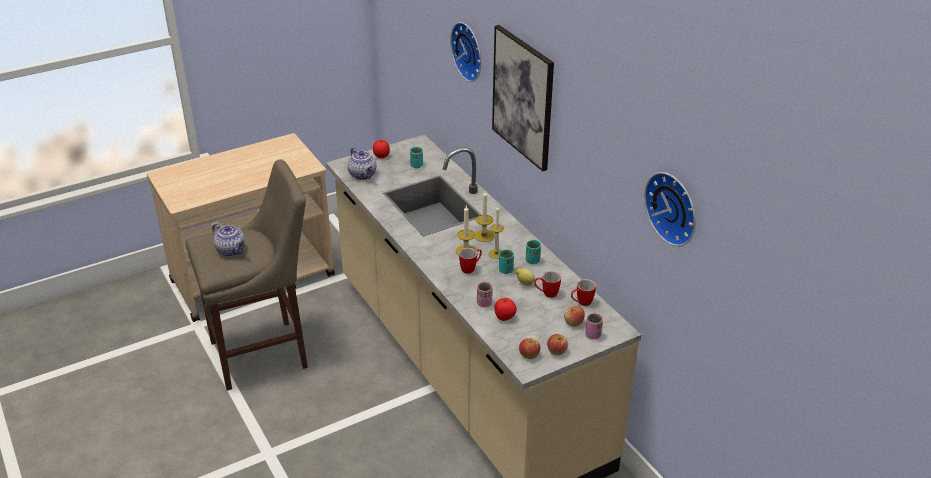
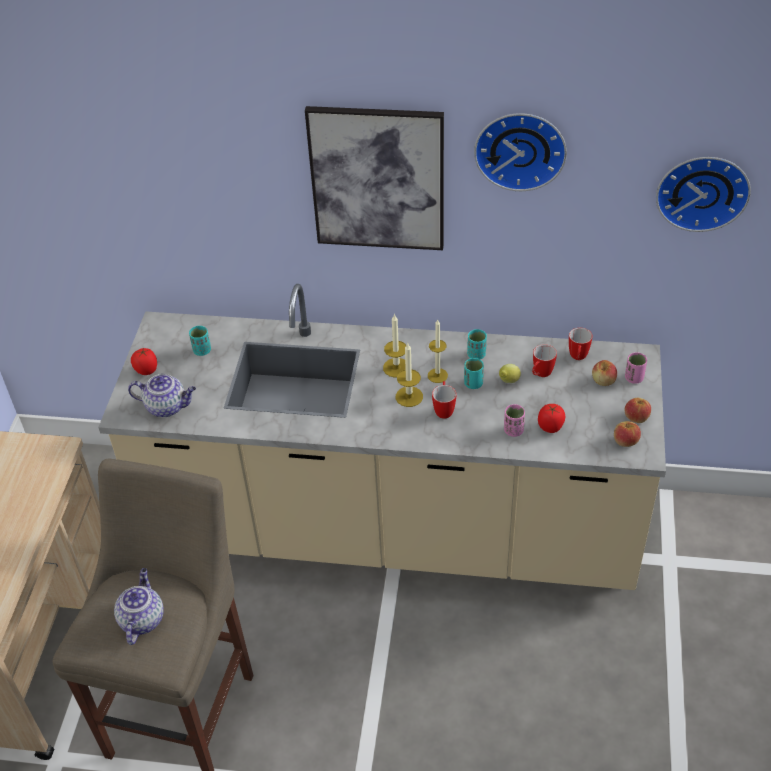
camera: 50 degrees left, 10 degrees up
teapot [212,223,245,256] -> teapot turned 75 degrees counterclockwise [114,568,164,645]
wall clock [450,22,481,82] -> wall clock moved to [474,113,567,191]

